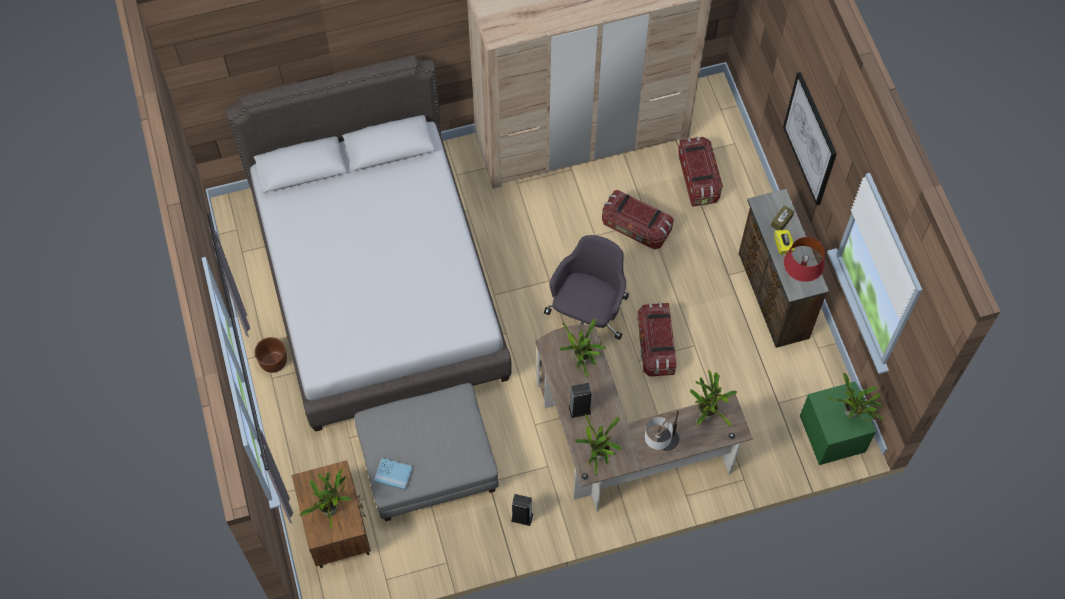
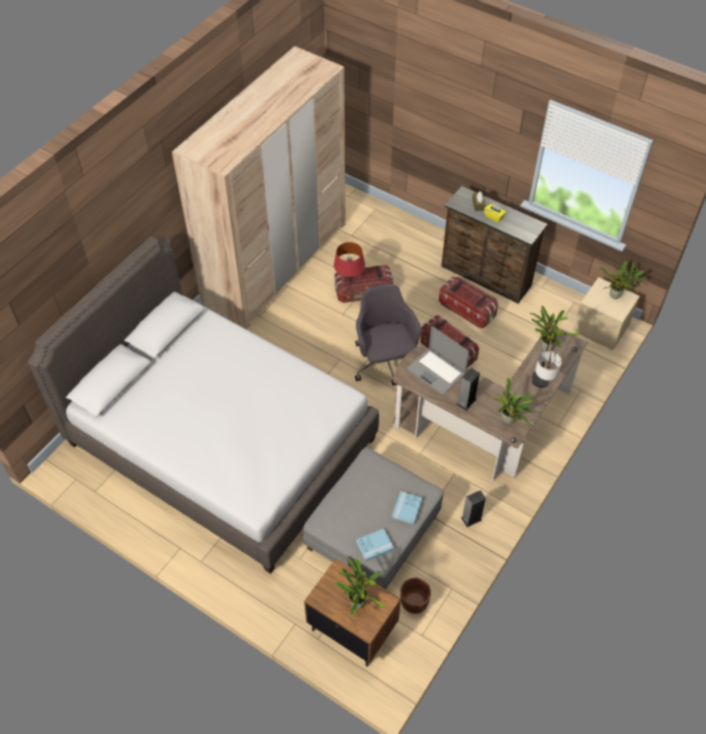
camera: 40 degrees left, 10 degrees down
brown planter [255,337,287,373] -> brown planter moved to [400,578,431,614]
potted plant [559,319,605,378] -> laptop [407,326,469,395]
storage box [678,137,723,207] -> storage box moved to [439,277,498,329]
picture [783,72,837,206] -> none
red table lamp [784,237,825,282] -> red table lamp moved to [334,242,365,279]
green nightstand [800,381,876,465] -> beige nightstand [573,277,640,351]
none -> blue book [392,491,422,525]

